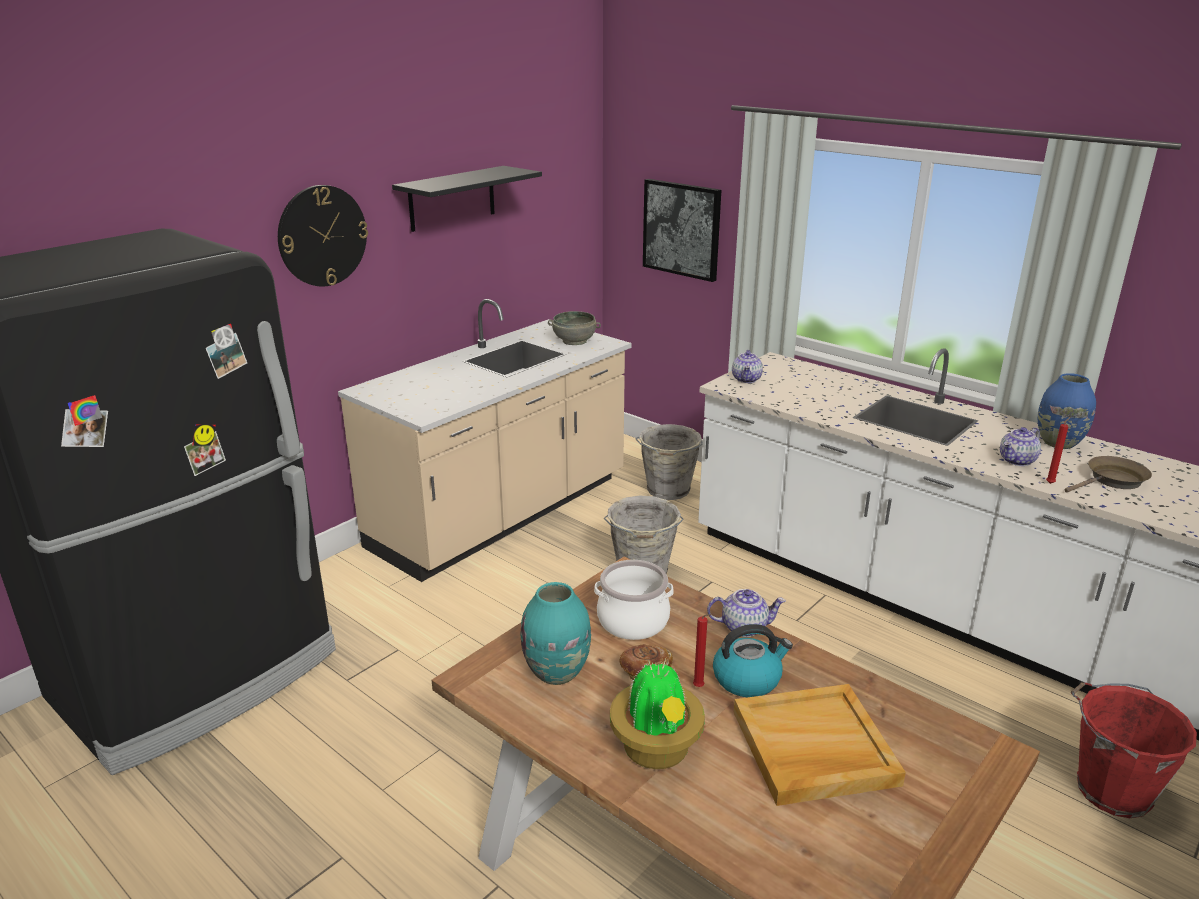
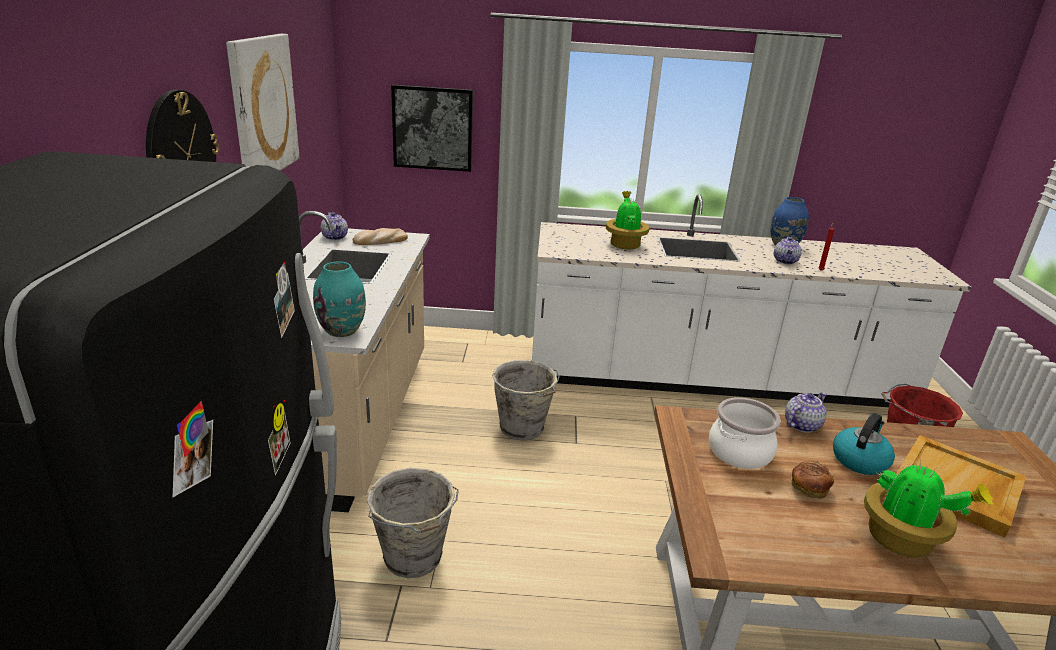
camera: 40 degrees left, 0 degrees up
black shelf [392,166,542,232] -> picture [226,34,300,171]
turquoise vase [521,582,591,685] -> turquoise vase moved to [313,261,366,337]
grey bowl [548,311,601,345] -> bread [353,228,408,245]
grey bucket [635,424,703,500] -> grey bucket moved to [367,468,459,578]
red candle [693,614,712,687] -> none
teapot [732,350,763,383] -> teapot moved to [321,212,348,240]
brown frying pan [1065,456,1152,493] -> none
none -> potted plant [606,191,649,249]

